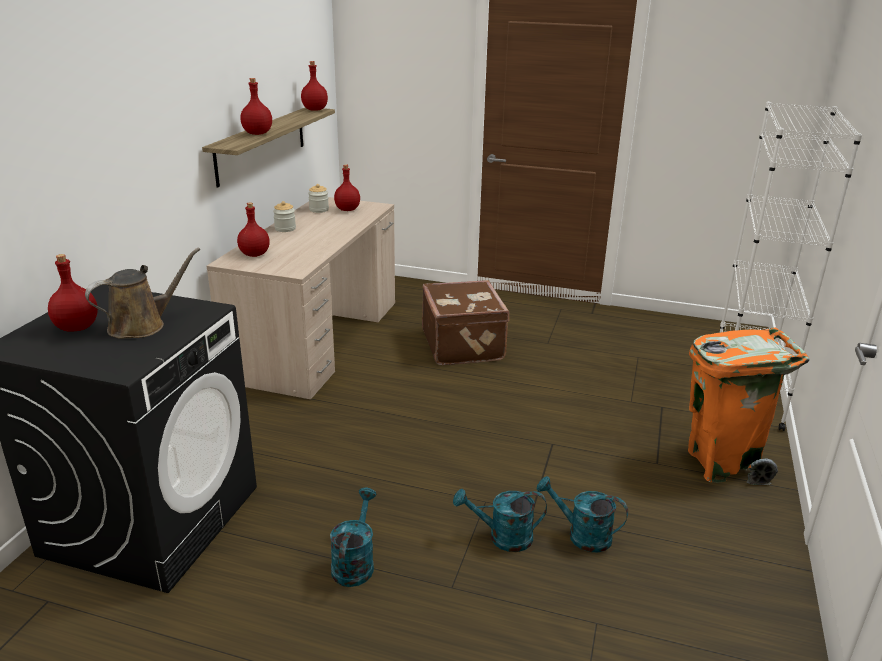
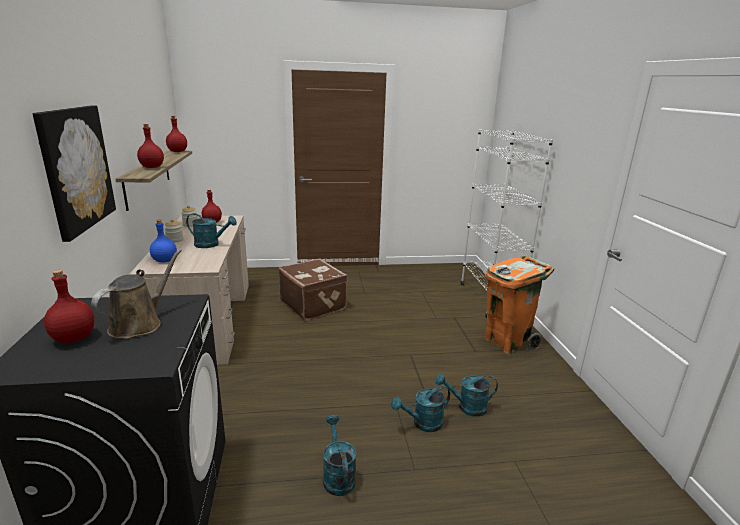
camera: 25 degrees left, 5 degrees down
red bottle [237,202,270,257] -> blue bottle [150,220,177,262]
none -> picture [32,106,116,242]
none -> turquoise watering can [186,213,237,248]

